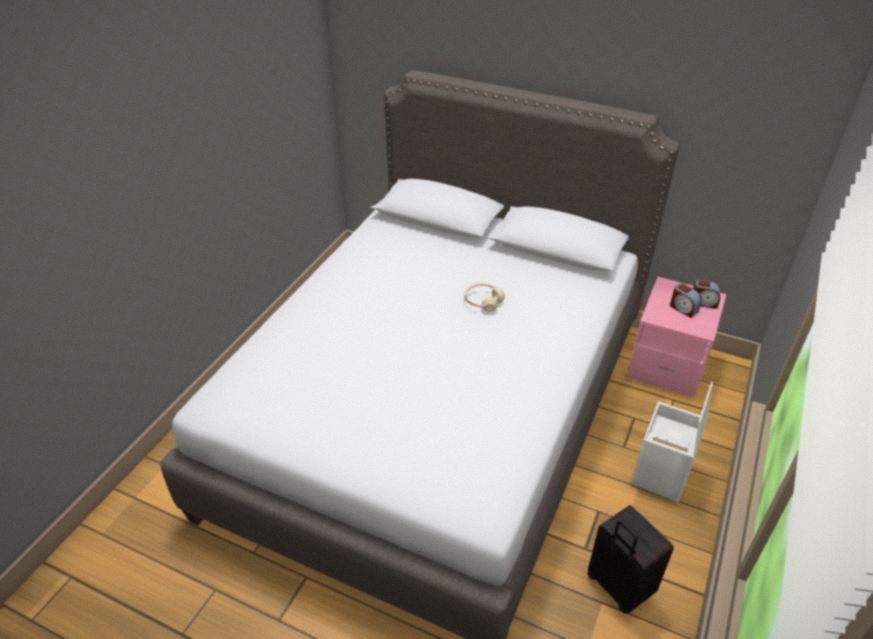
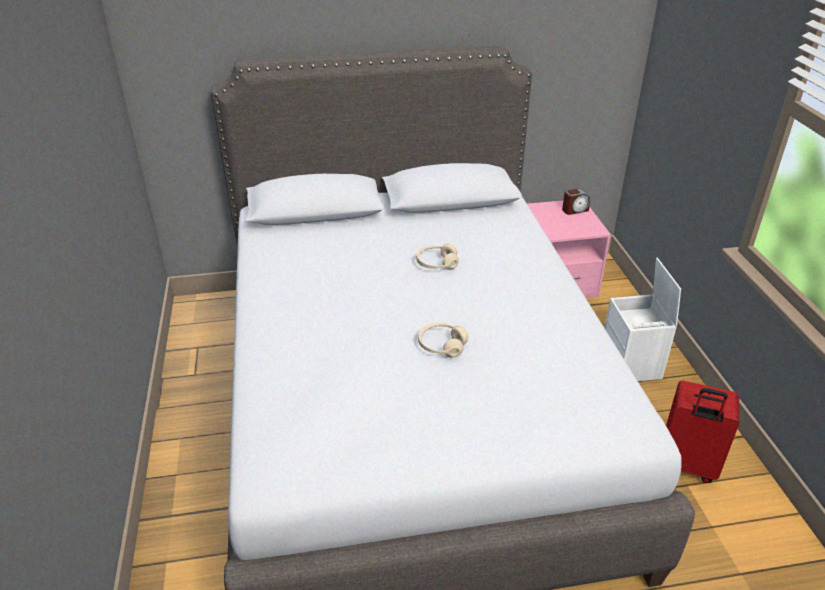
camera: 35 degrees left, 5 degrees down
black suitcase [587,505,674,613] -> red suitcase [666,381,739,483]
alarm clock [670,283,702,318] -> none
none -> beige headphones [418,323,468,357]

